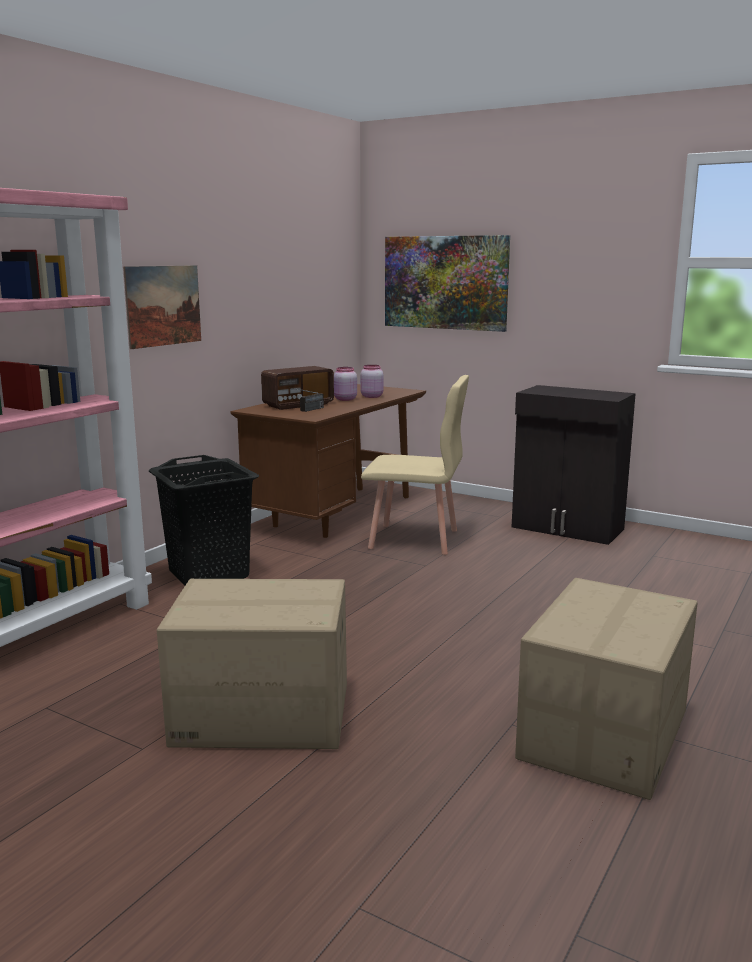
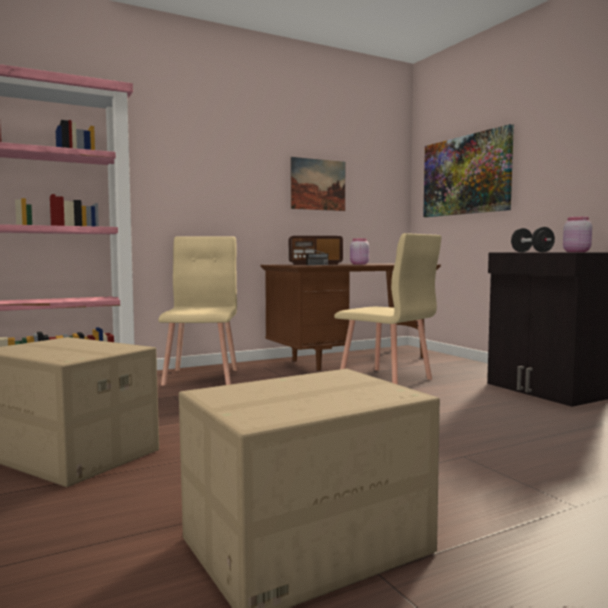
camera: 30 degrees right, 10 degrees down
picture [123,265,201,349] -> picture moved to [291,157,345,211]
black laundry basket [149,455,259,585] -> beige chair [158,237,237,386]
pink jar [360,365,384,398] -> pink jar moved to [563,217,592,252]
none -> black dumbbell [511,227,555,252]

